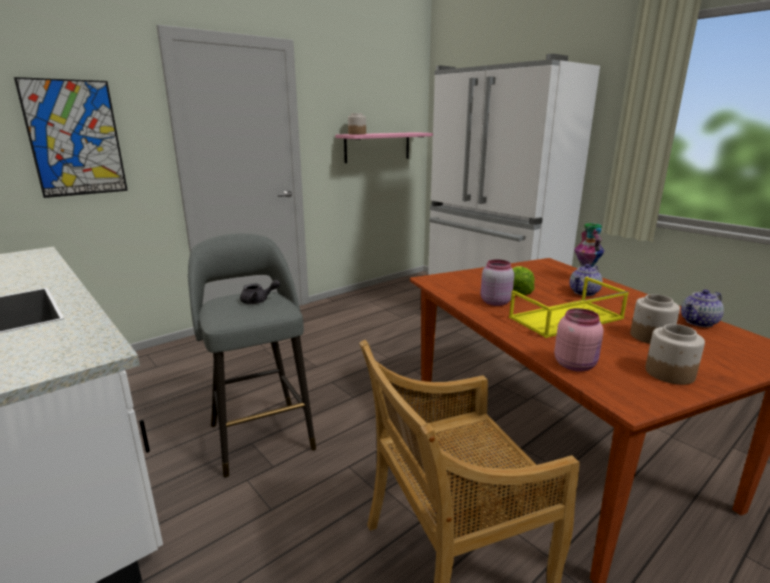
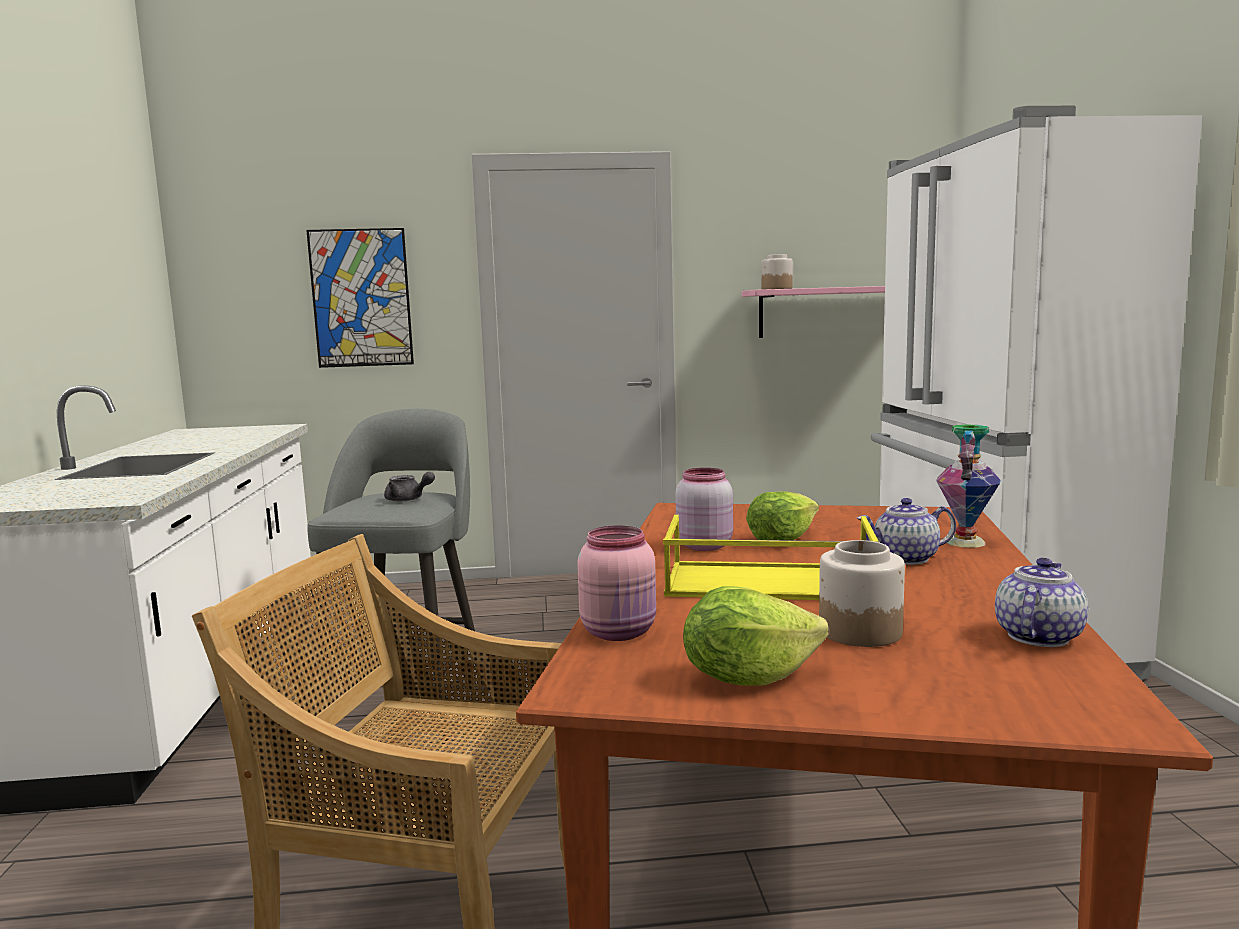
camera: 35 degrees right, 10 degrees down
jar [645,324,705,385] -> lettuce [683,586,829,686]
teapot [681,290,724,327] -> teapot turned 120 degrees clockwise [995,558,1088,647]

